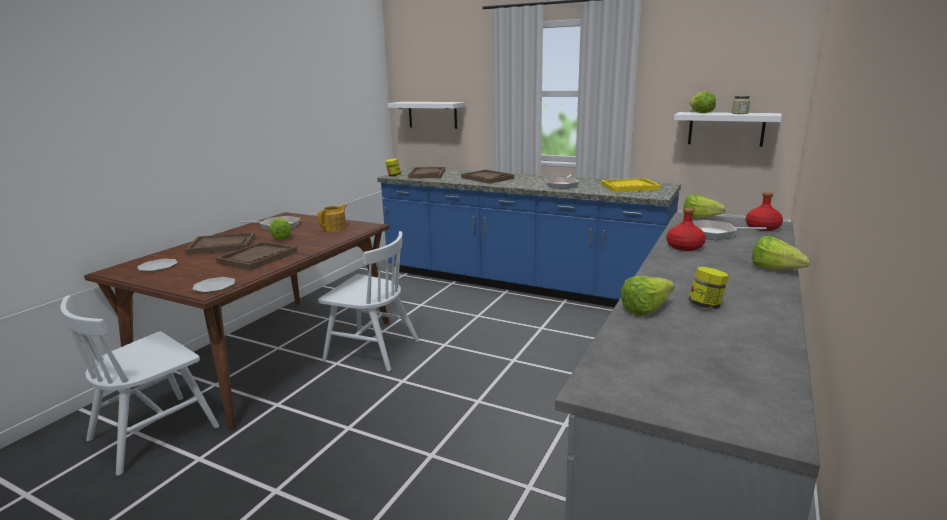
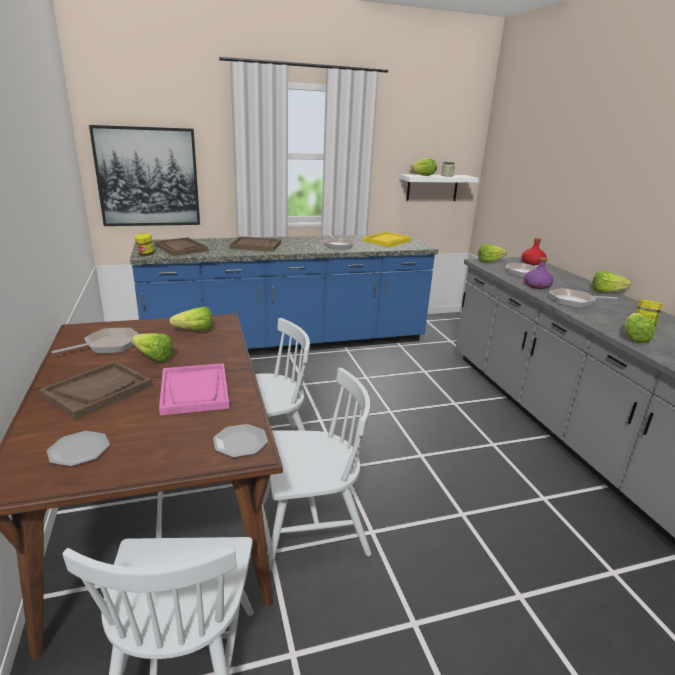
camera: 45 degrees left, 5 degrees up
brown tray [216,241,297,271] -> pink tray [159,363,229,416]
teapot [318,204,347,232] -> lettuce [169,307,212,331]
white shelf [388,102,465,129] -> picture [89,125,200,226]
red bottle [666,208,706,251] -> purple bottle [524,257,553,289]
none -> white chair [262,368,371,571]
none -> frying pan [549,288,618,308]

